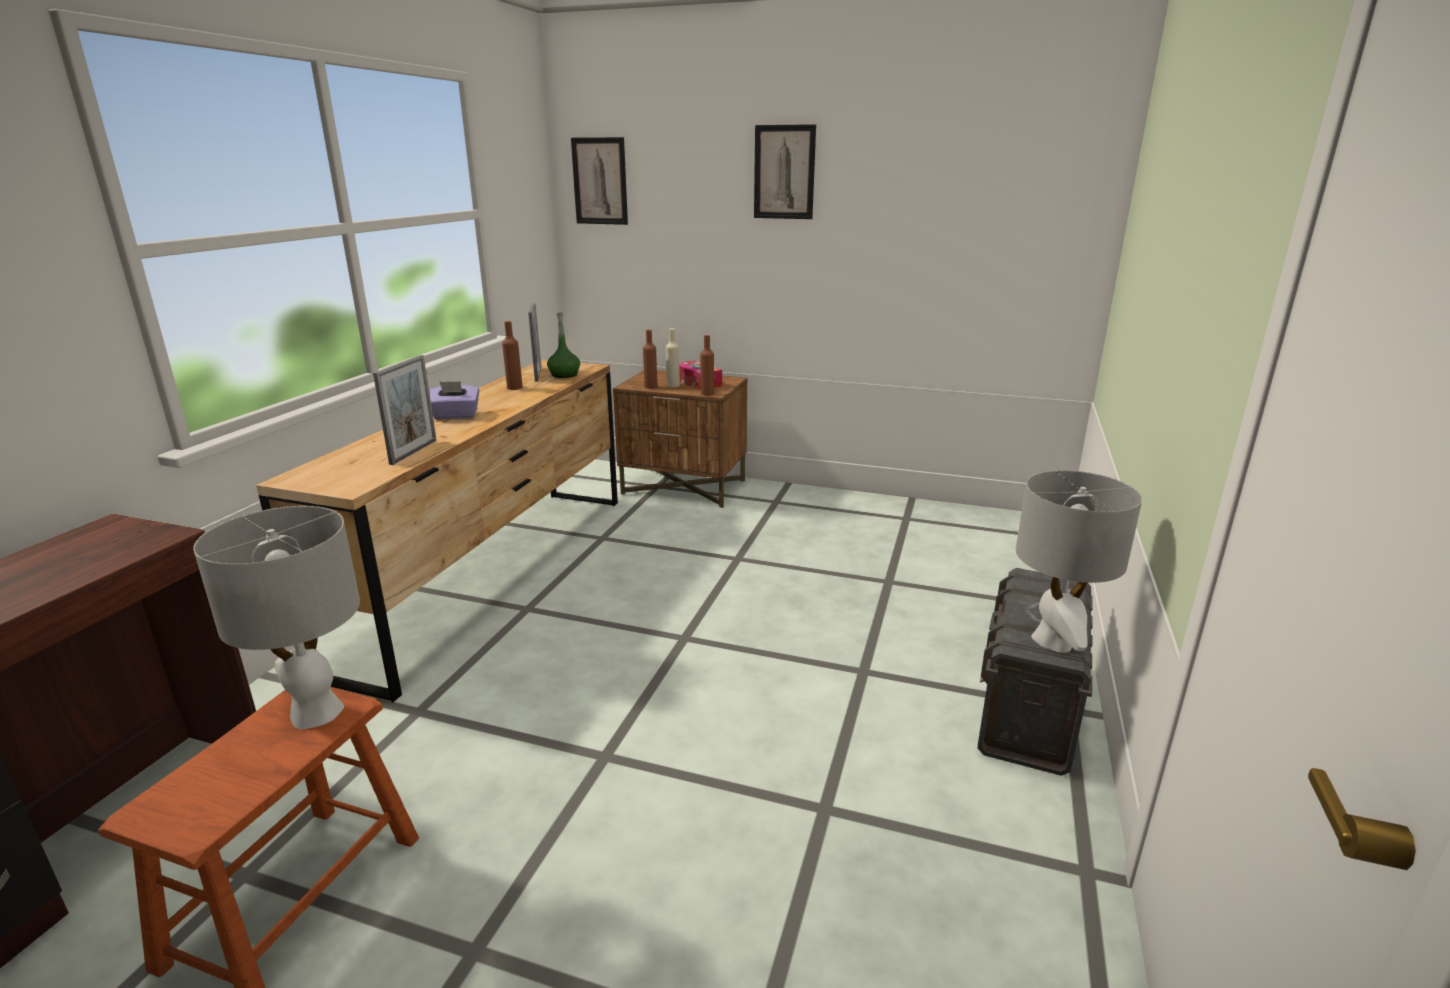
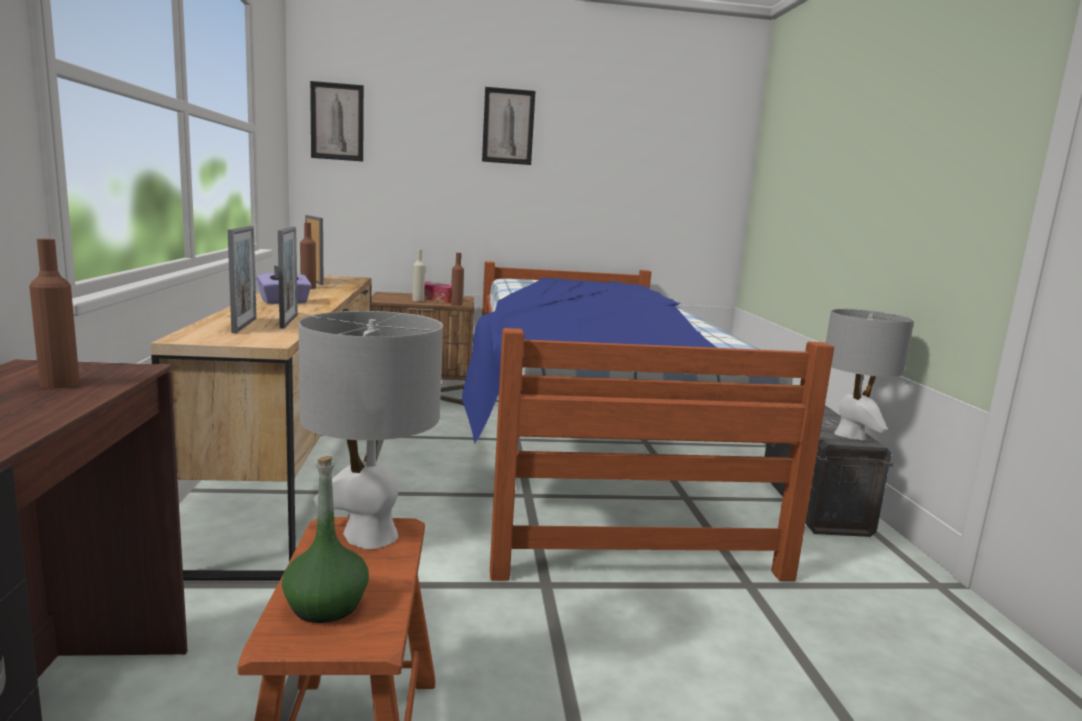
camera: 25 degrees left, 10 degrees down
green bottle [547,312,580,378] -> green bottle moved to [282,456,369,623]
brown bottle [643,330,657,389] -> brown bottle moved to [29,239,80,388]
none -> picture frame [228,226,257,333]
none -> bed [462,261,834,581]

